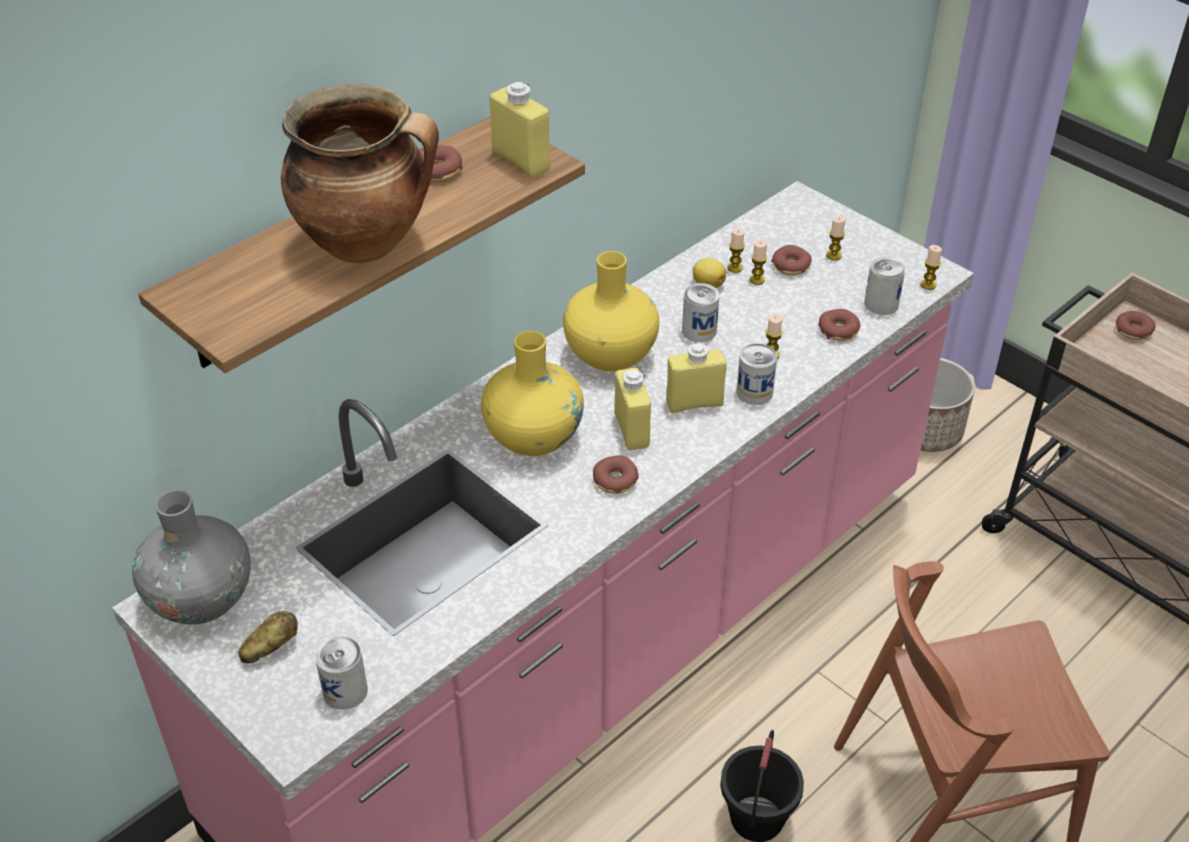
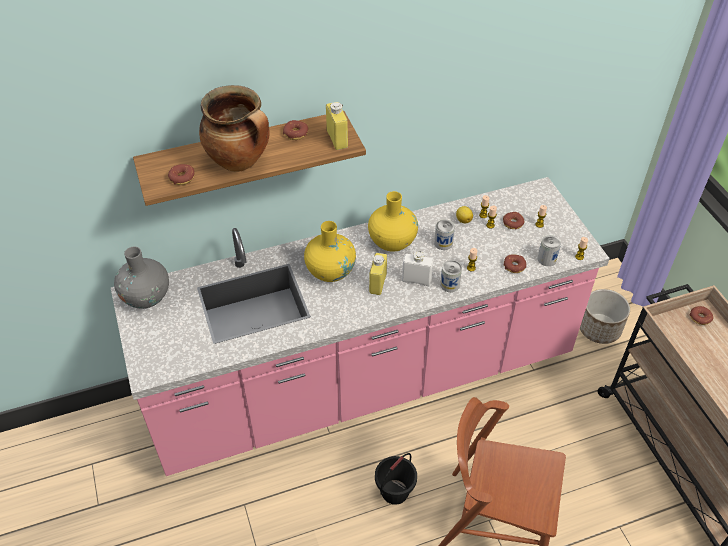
camera: 25 degrees right, 5 degrees up
potato [238,611,298,663] -> none
can [315,636,368,710] -> none
donut [593,455,639,494] -> donut moved to [168,164,195,185]
yellow bottle [666,342,727,413] -> white bottle [402,251,434,286]

